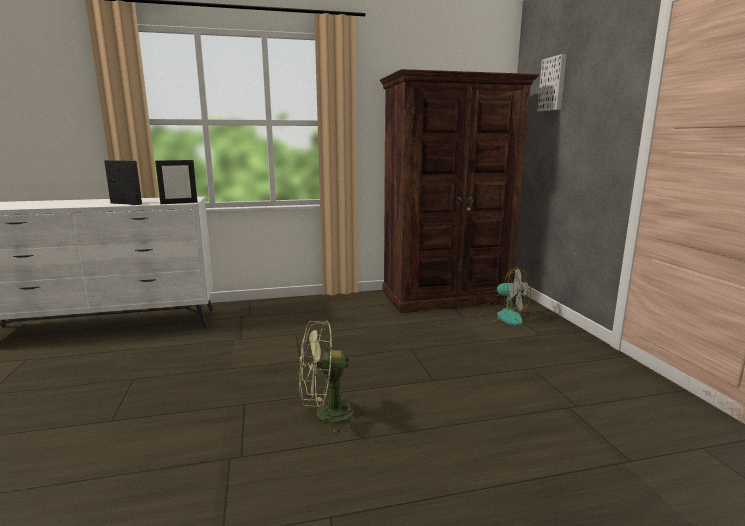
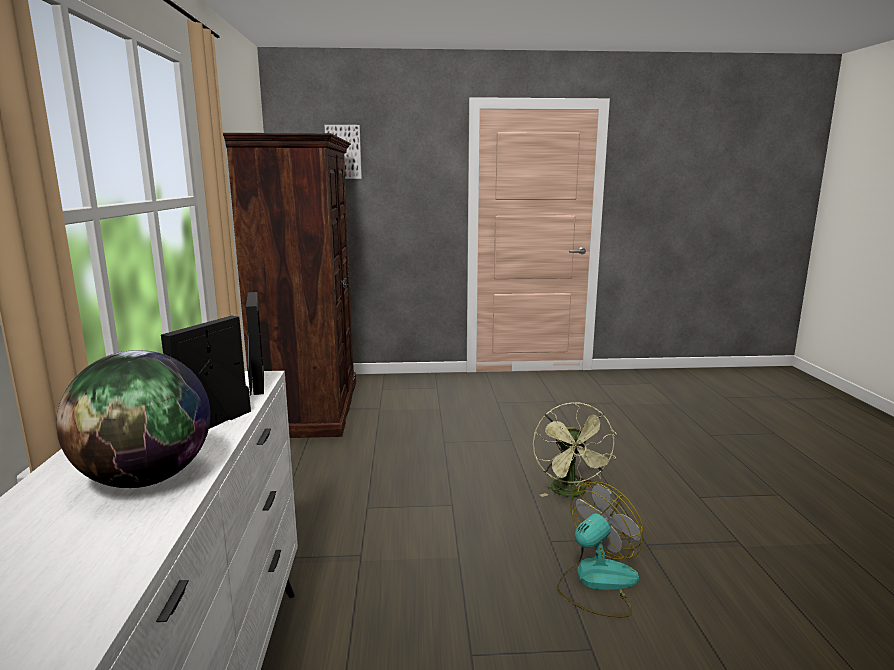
camera: 80 degrees left, 0 degrees up
fan [479,267,531,325] -> fan moved to [557,482,644,617]
none -> globe [56,350,210,488]

